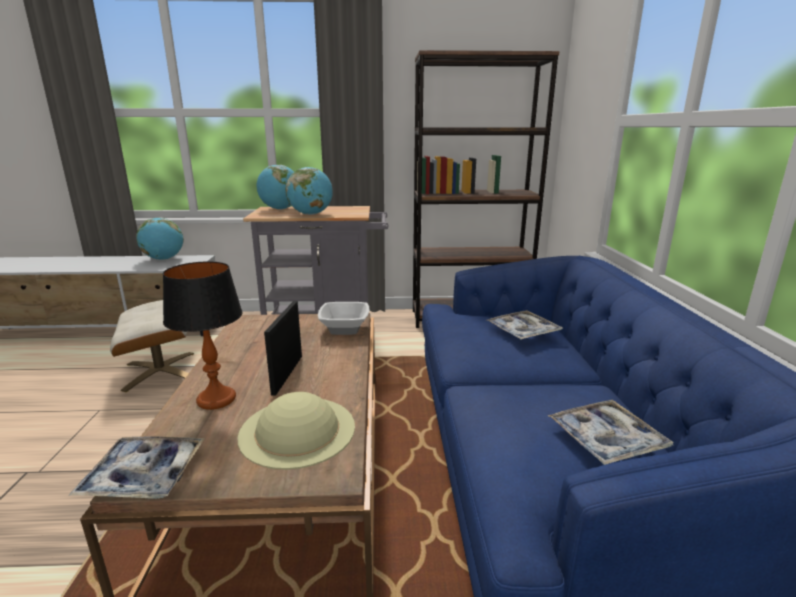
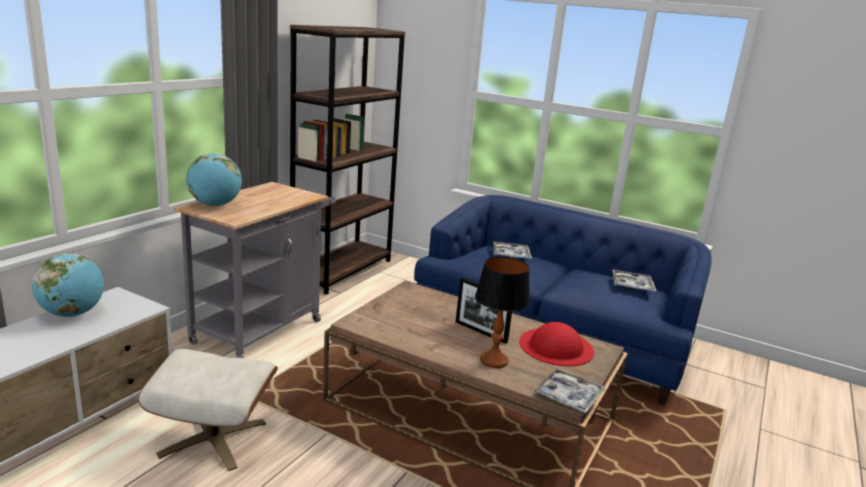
camera: 60 degrees left, 0 degrees up
beige hat [238,392,355,470] -> red hat [519,322,594,366]
globe [286,167,333,215] -> none
bowl [318,302,370,335] -> none

